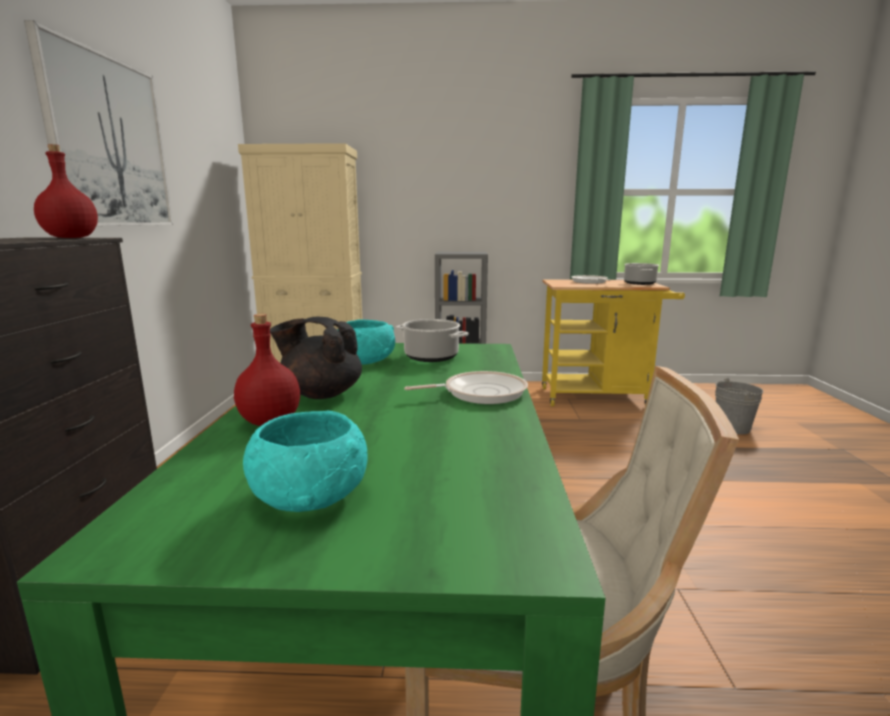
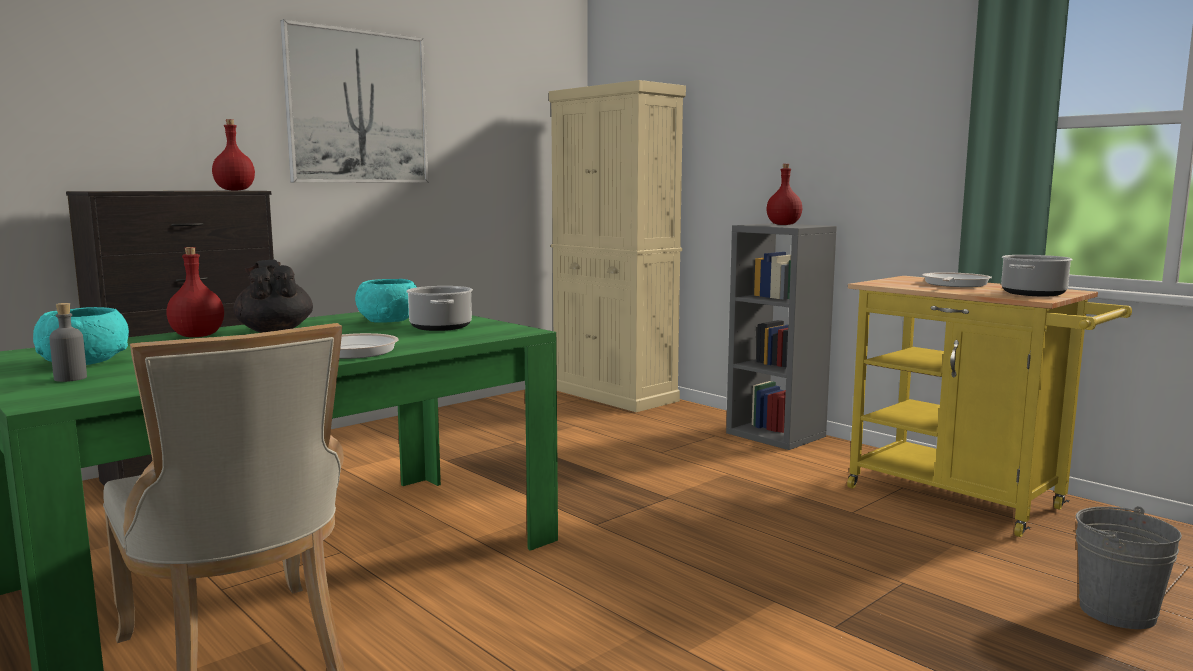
camera: 45 degrees right, 5 degrees down
none -> grey bottle [49,303,87,382]
none -> red bottle [766,164,802,225]

